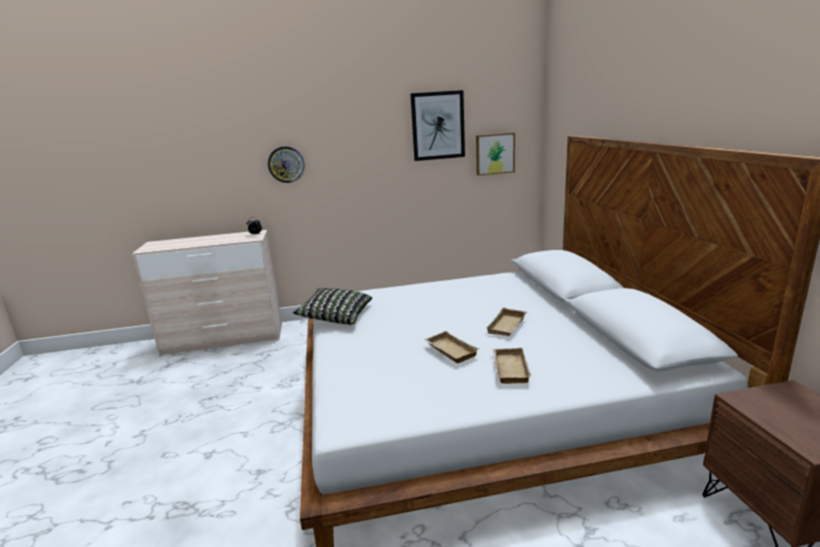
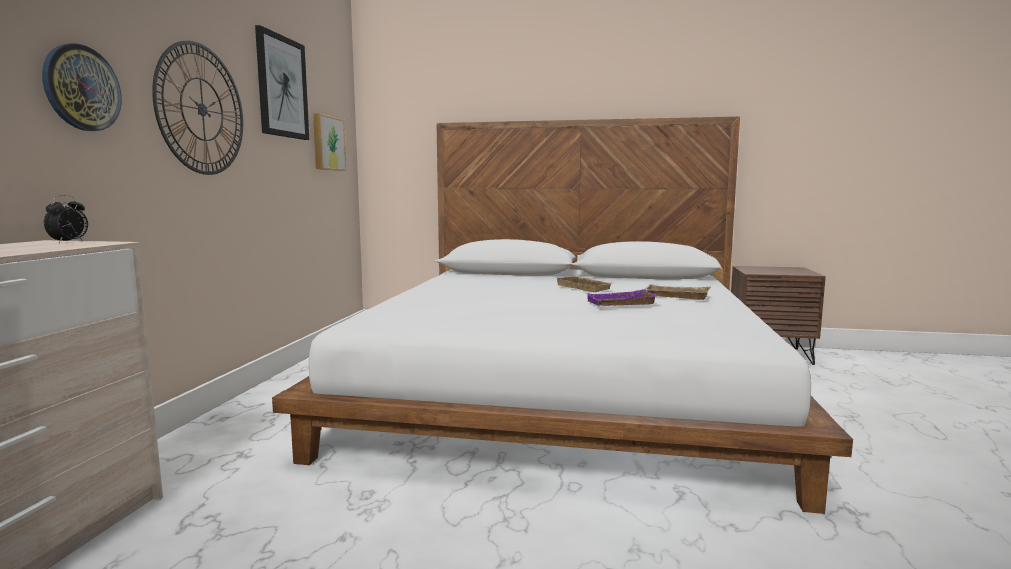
camera: 70 degrees left, 10 degrees down
pillow [293,288,372,325] -> none
beige tray [424,331,479,363] -> purple tray [586,289,657,306]
none -> wall clock [152,41,243,175]

